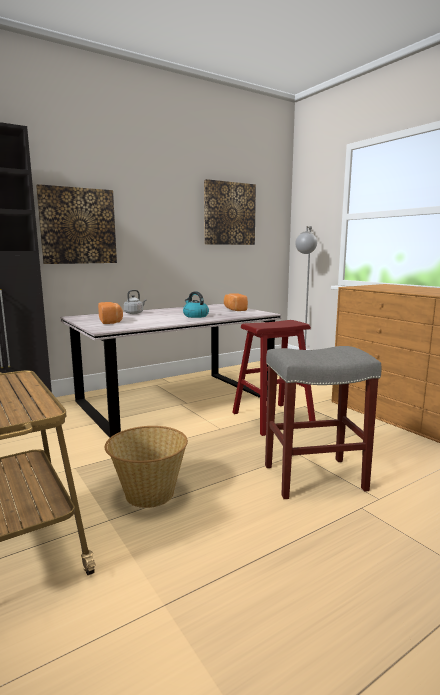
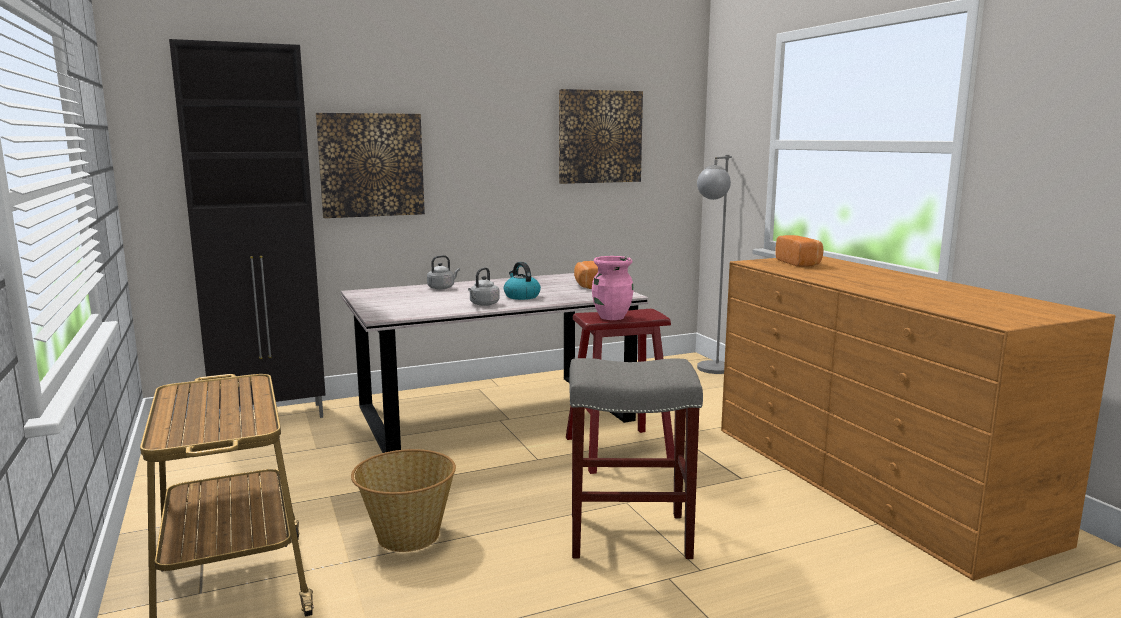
camera: 10 degrees right, 0 degrees up
bread [98,302,123,324] -> bread moved to [775,235,824,267]
none -> grey kettle [468,267,500,306]
none -> pink vase [592,256,634,320]

